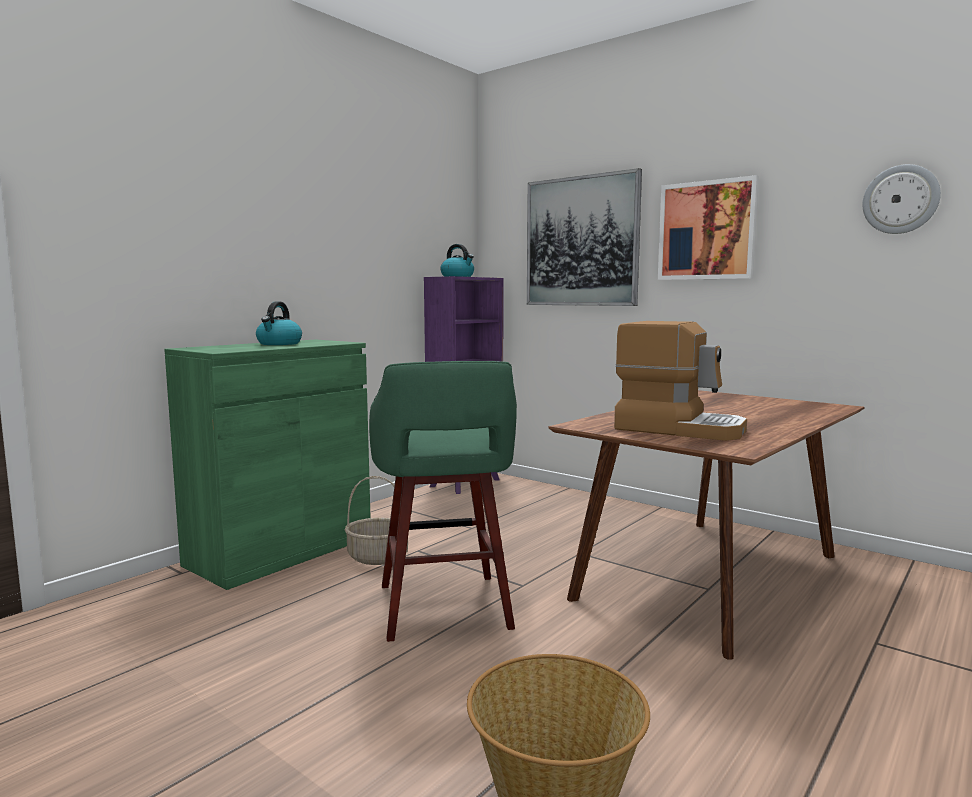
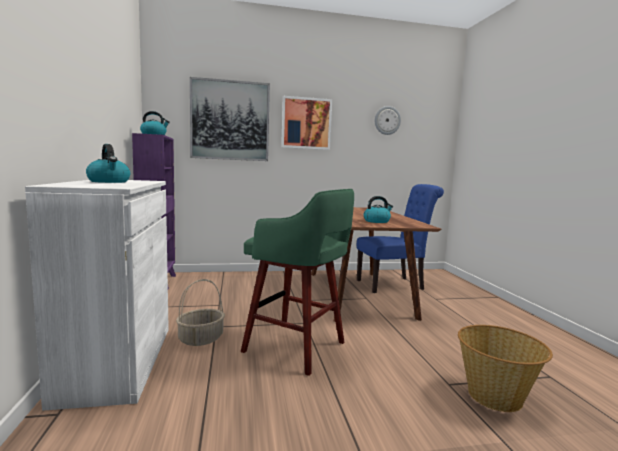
camera: 50 degrees left, 0 degrees up
green cabinet [164,339,371,590] -> white cabinet [25,180,169,411]
coffee machine [614,321,747,441] -> kettle [364,196,393,223]
none -> blue chair [357,184,444,293]

